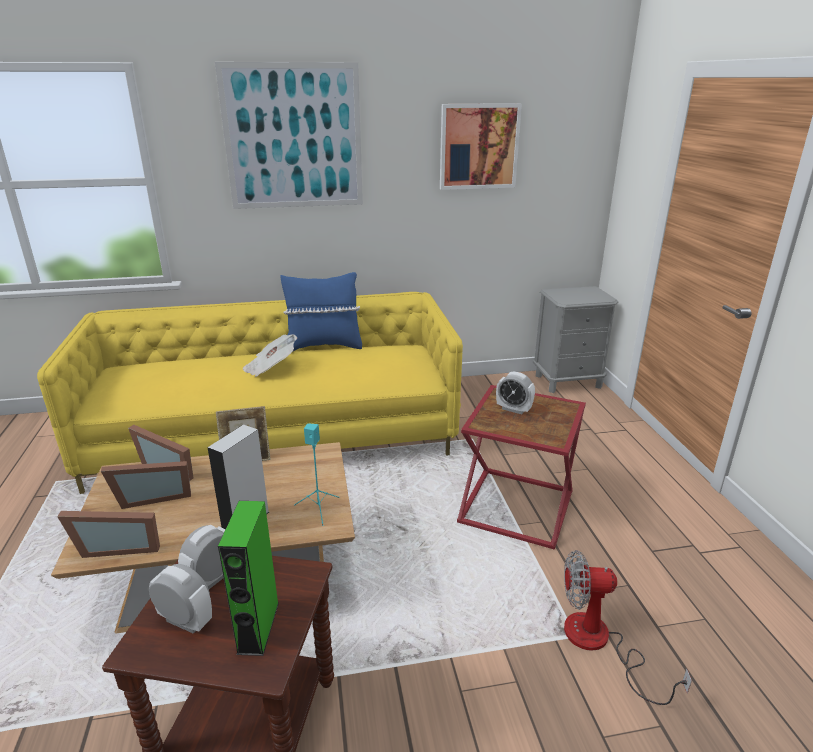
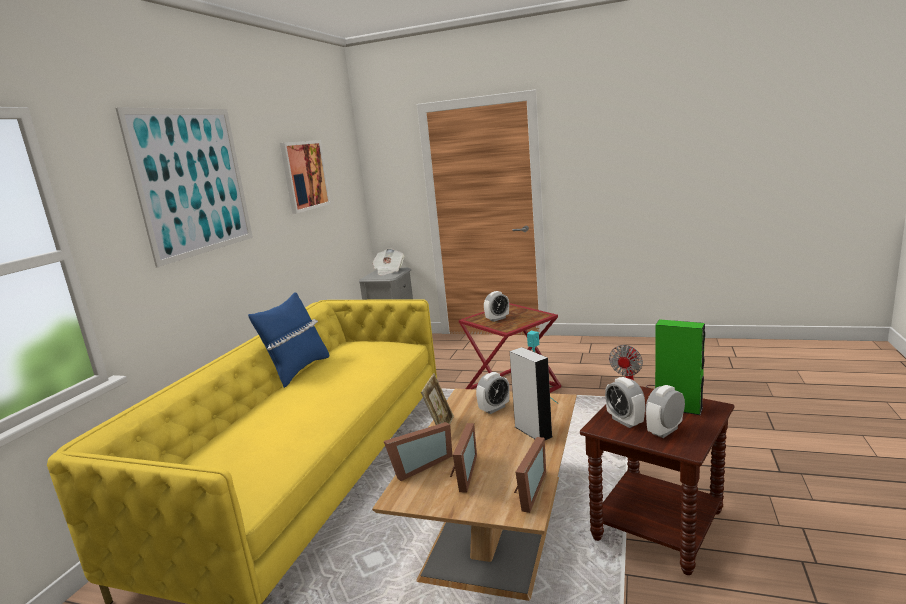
camera: 60 degrees left, 10 degrees down
newspaper [242,334,297,377] -> newspaper moved to [372,249,405,275]
none -> alarm clock [476,372,510,414]

